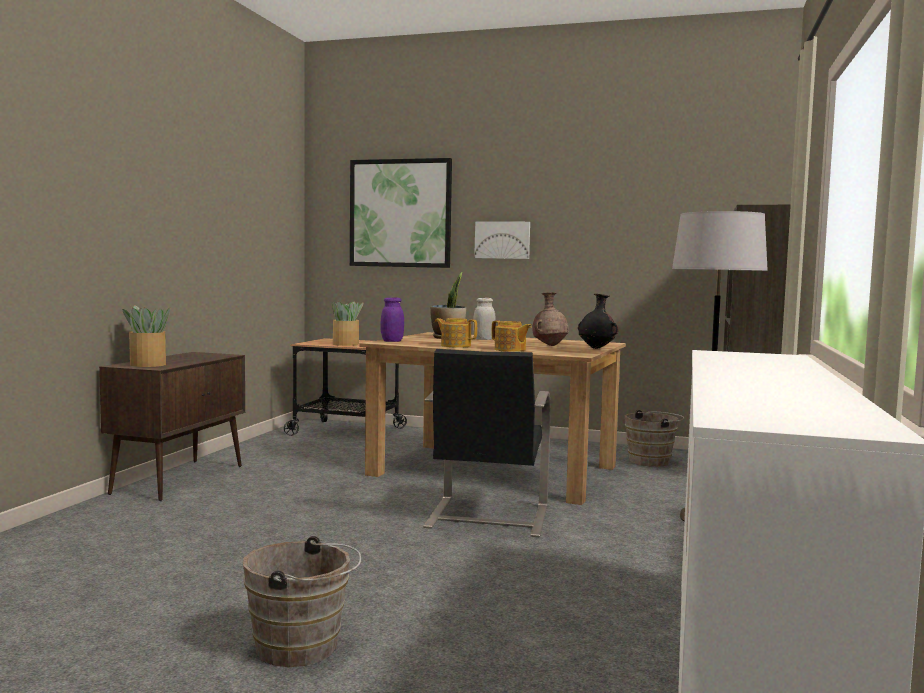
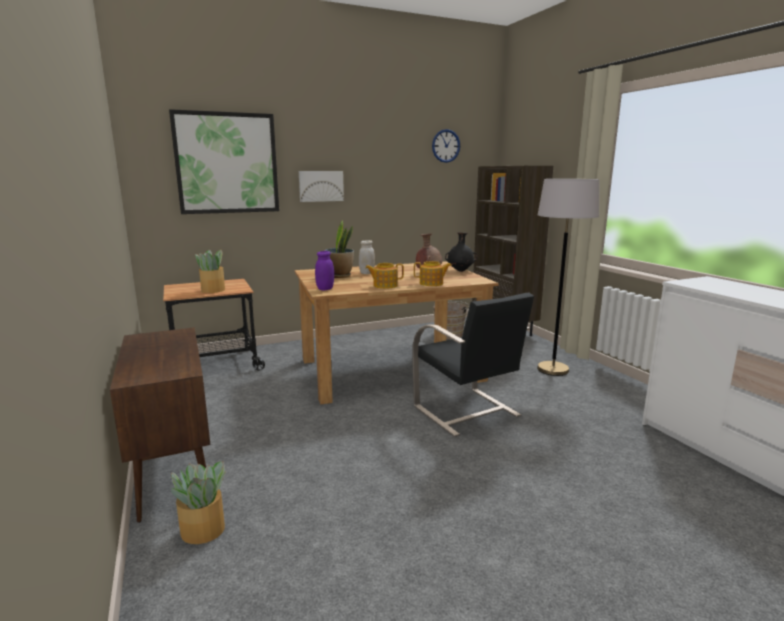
camera: 40 degrees left, 10 degrees up
potted plant [122,305,170,367] -> potted plant moved to [171,461,226,544]
brown bucket [243,536,361,667] -> none
none -> wall clock [432,129,460,163]

